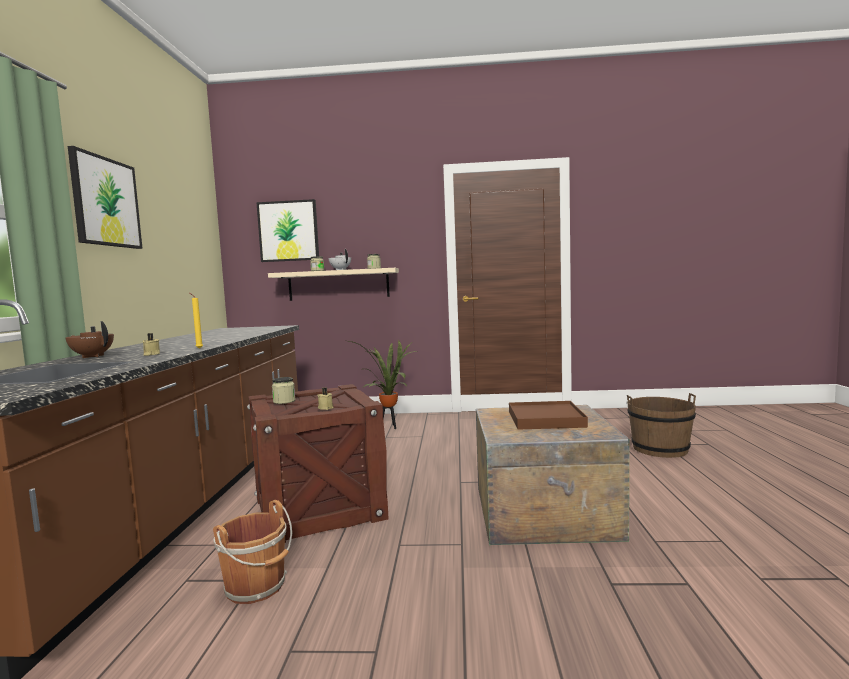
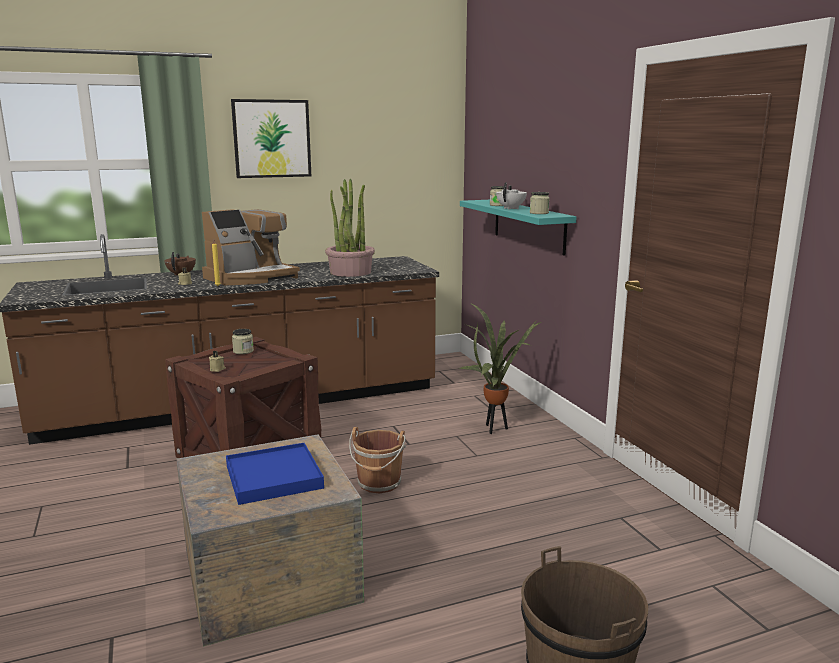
camera: 65 degrees right, 10 degrees up
brown bucket [213,500,292,604] -> brown bucket moved to [349,427,406,493]
picture [256,199,319,262] -> none
beige shelf [268,268,399,301] -> turquoise shelf [460,200,576,256]
brown tray [509,401,588,429] -> blue tray [226,443,324,505]
none -> coffee machine [202,209,300,285]
none -> potted plant [325,179,375,277]

